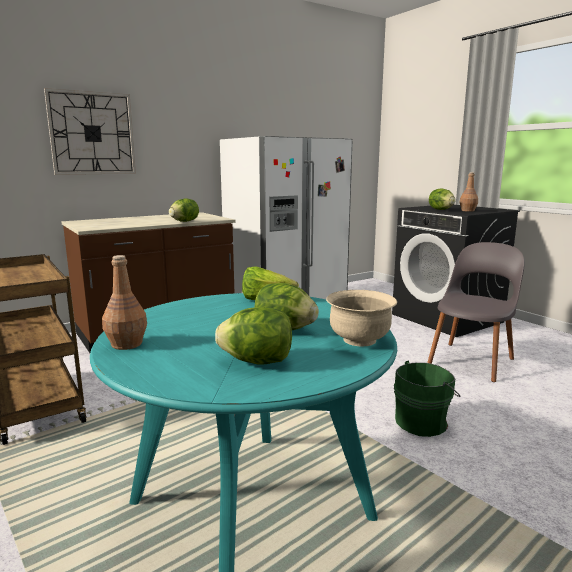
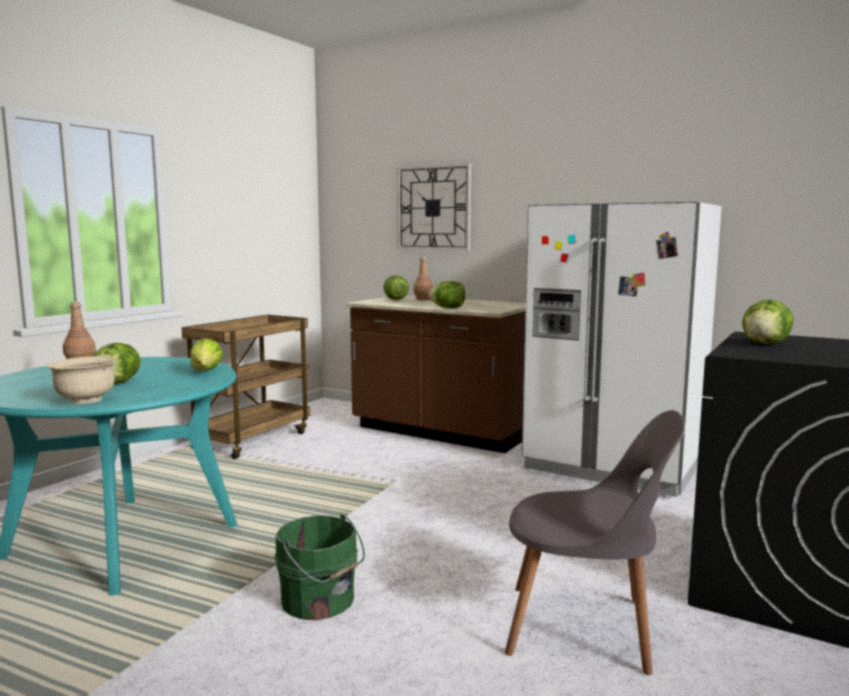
camera: 65 degrees right, 5 degrees down
lettuce [215,307,292,365] -> lettuce moved to [383,275,409,300]
brown bottle [459,172,478,212] -> brown bottle moved to [413,257,433,300]

